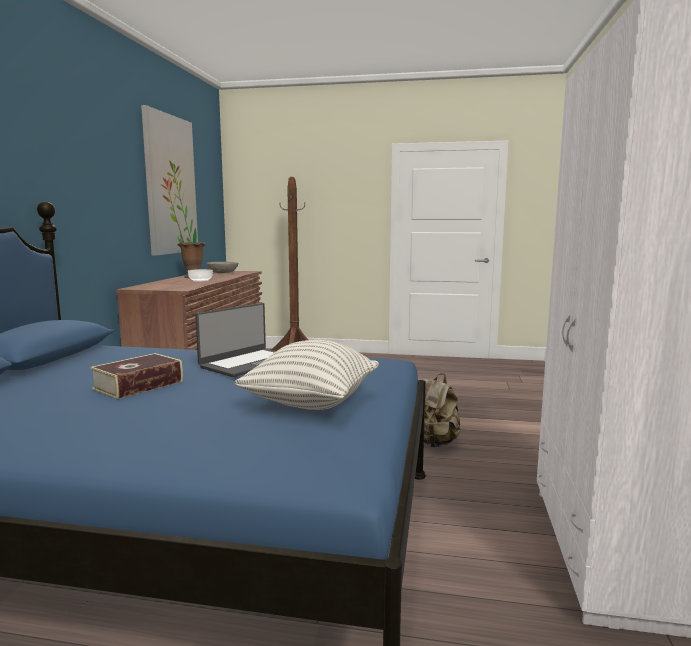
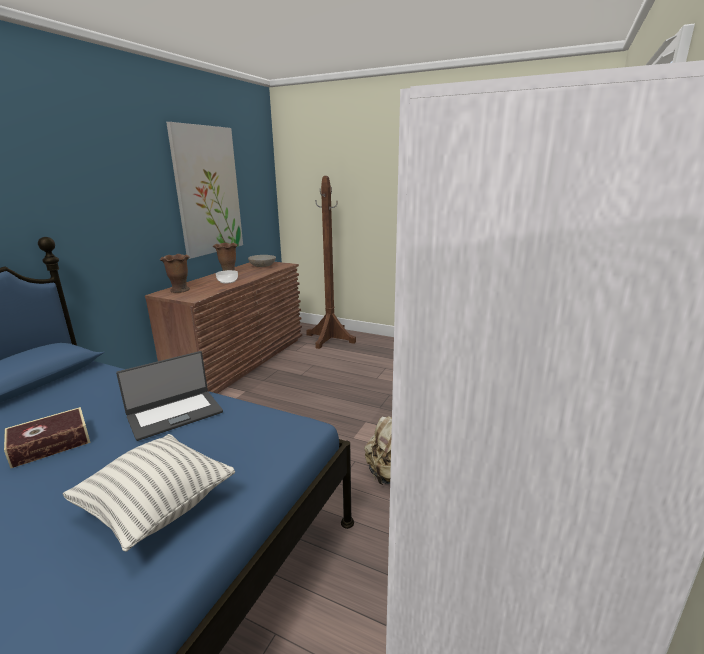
camera: 15 degrees right, 10 degrees up
none -> brown vase [160,254,190,293]

